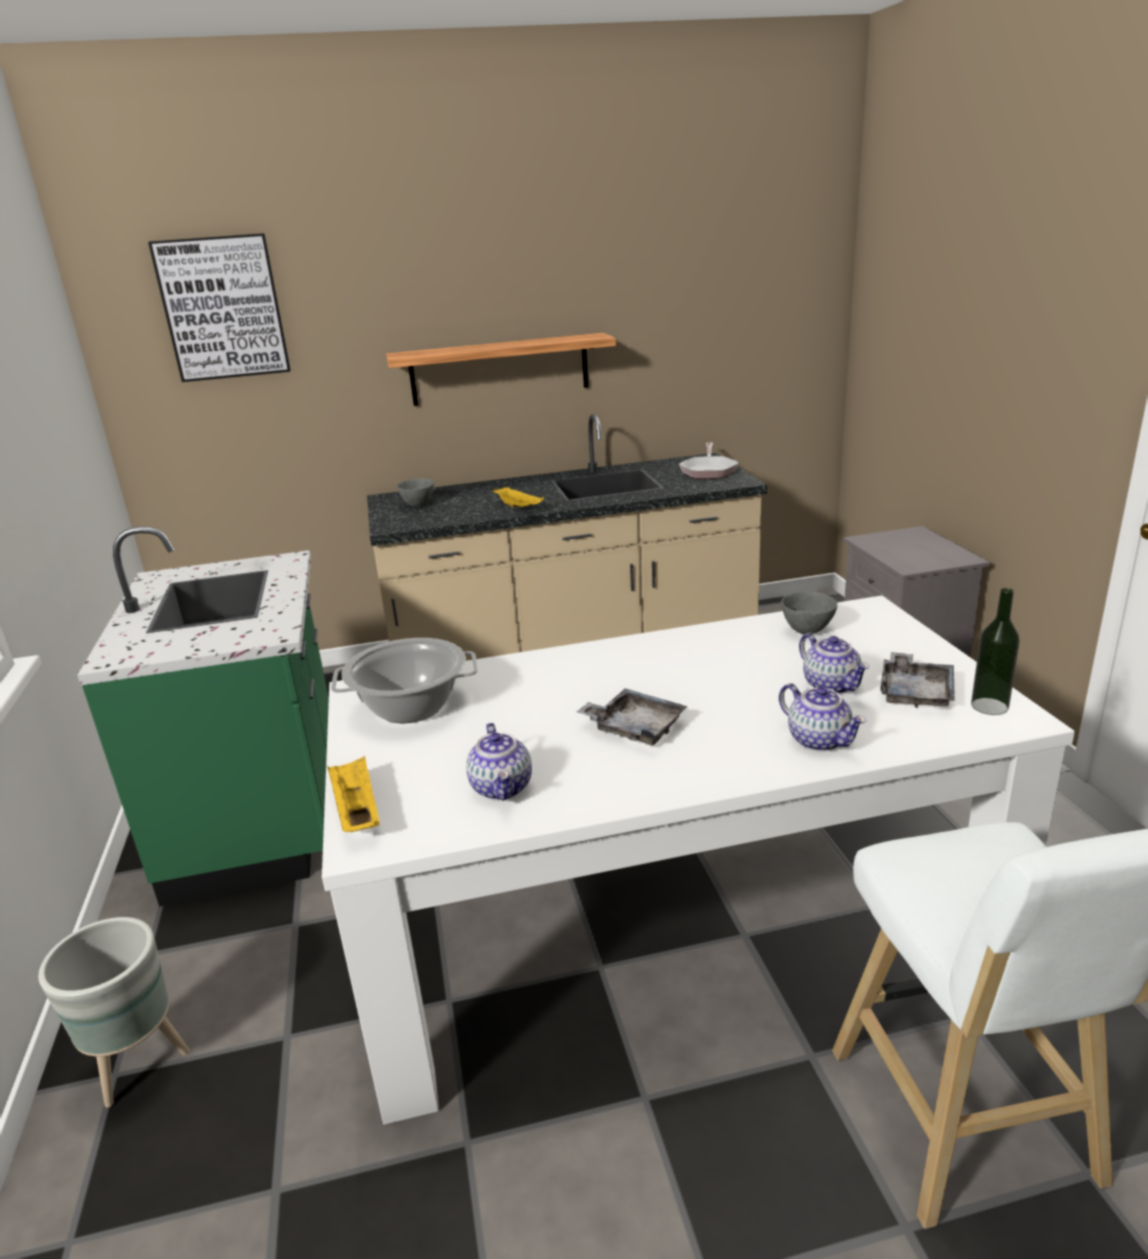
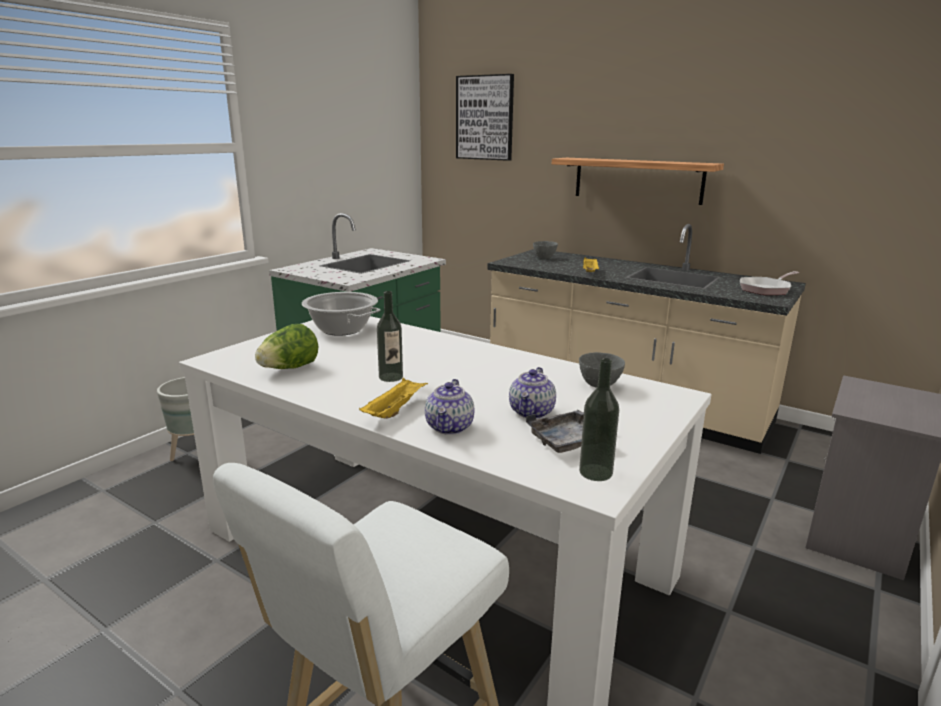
camera: 45 degrees right, 5 degrees down
yellow tray [327,756,379,832] -> yellow tray moved to [359,377,428,419]
teapot [466,723,532,800] -> lettuce [255,324,318,369]
grey tray [576,688,688,746] -> bottle [377,291,403,382]

